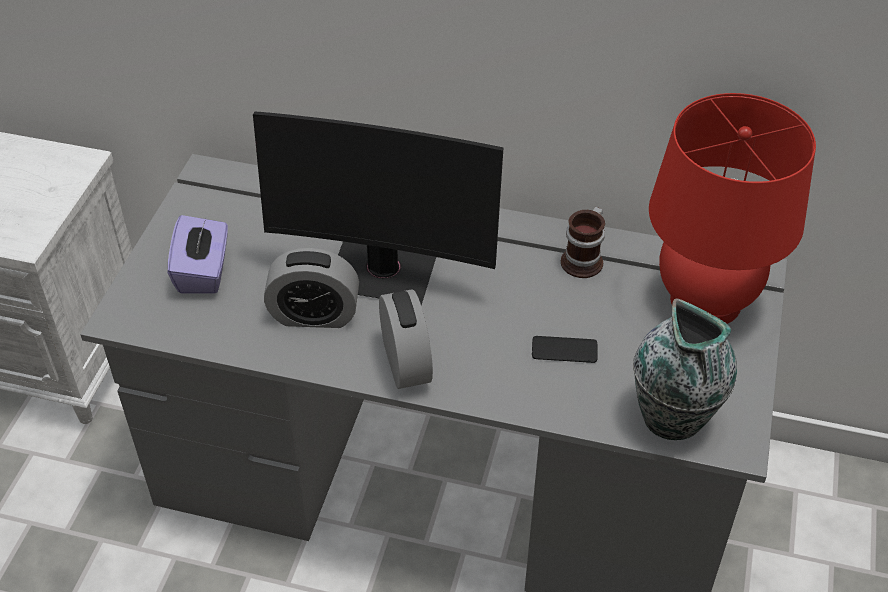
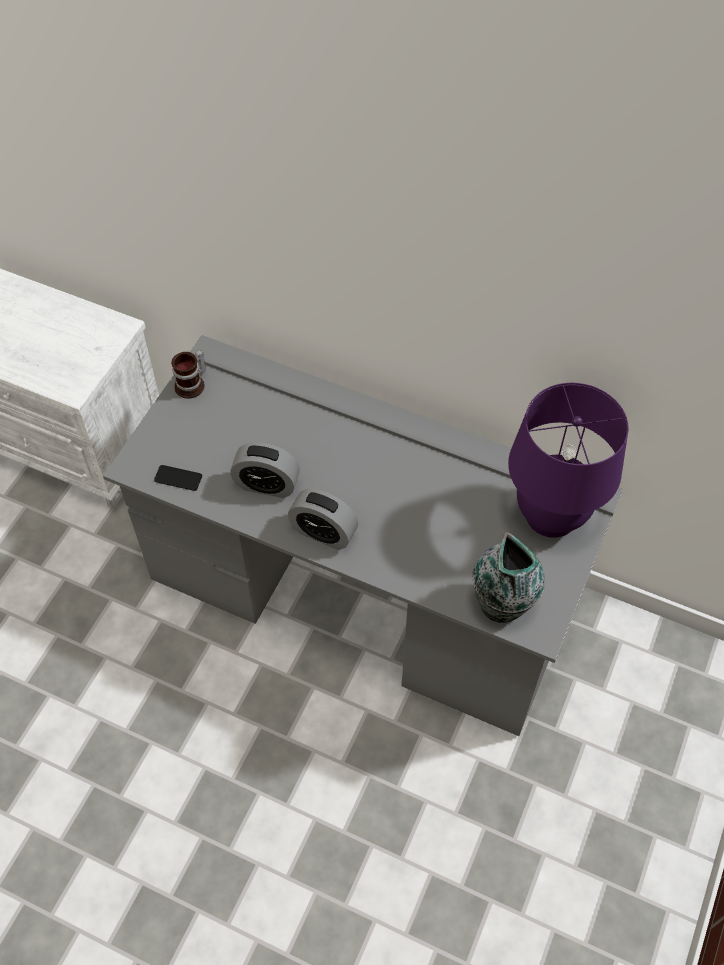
camera: 10 degrees right, 10 degrees up
purple tissue box [168,215,228,294] -> none
monitor [253,112,504,305] -> none
alarm clock [379,289,433,389] -> alarm clock turned 120 degrees clockwise [288,489,358,549]
phone [532,336,598,363] -> phone moved to [154,465,202,491]
mug [561,207,605,278] -> mug moved to [171,350,206,399]
red table lamp [649,93,816,324] -> purple table lamp [508,383,628,538]

